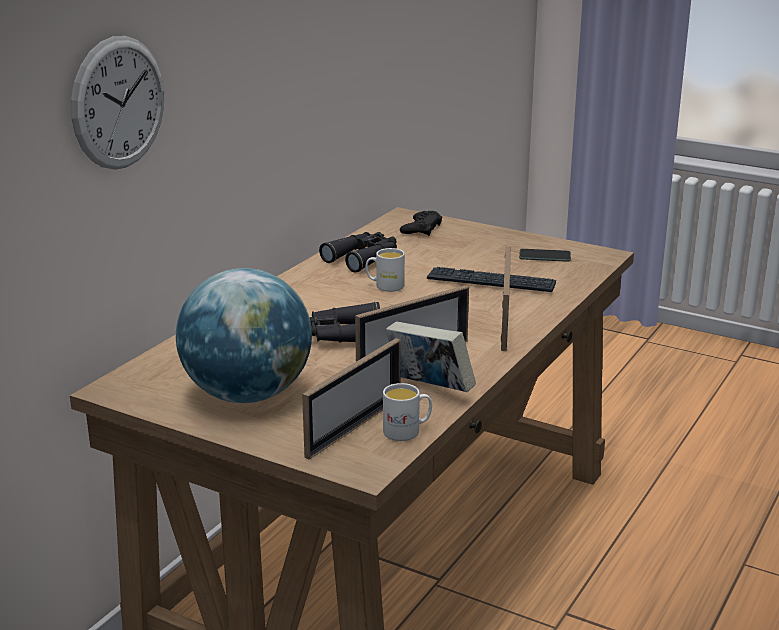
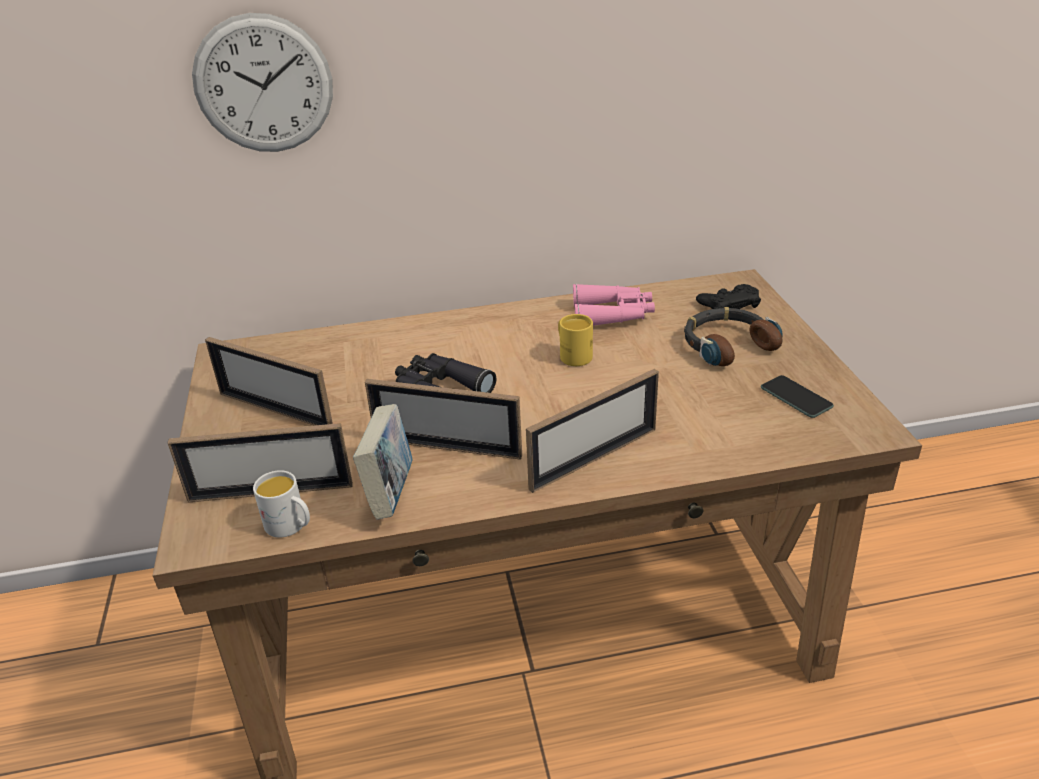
camera: 50 degrees right, 10 degrees up
globe [176,268,312,403] -> picture frame [205,337,333,426]
black binoculars [319,232,397,273] -> pink binoculars [573,284,655,326]
white mug [366,248,405,292] -> yellow mug [558,314,593,366]
keyboard [427,267,556,292] -> none
none -> headphones [684,307,783,366]

